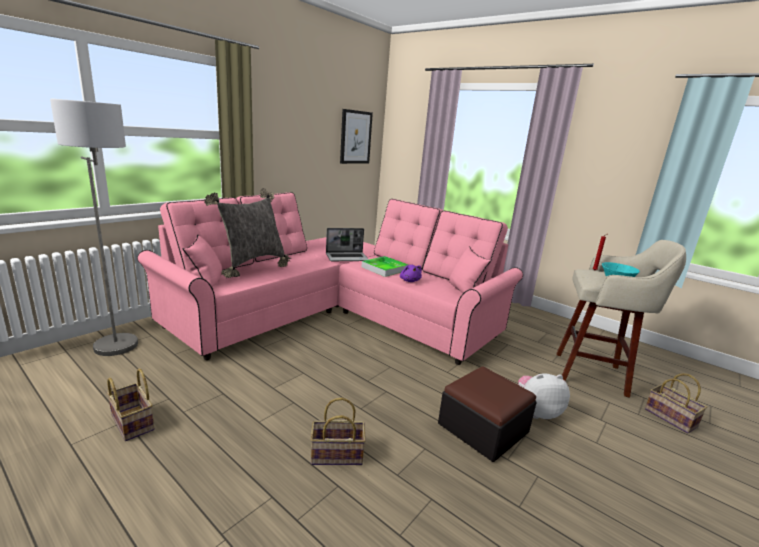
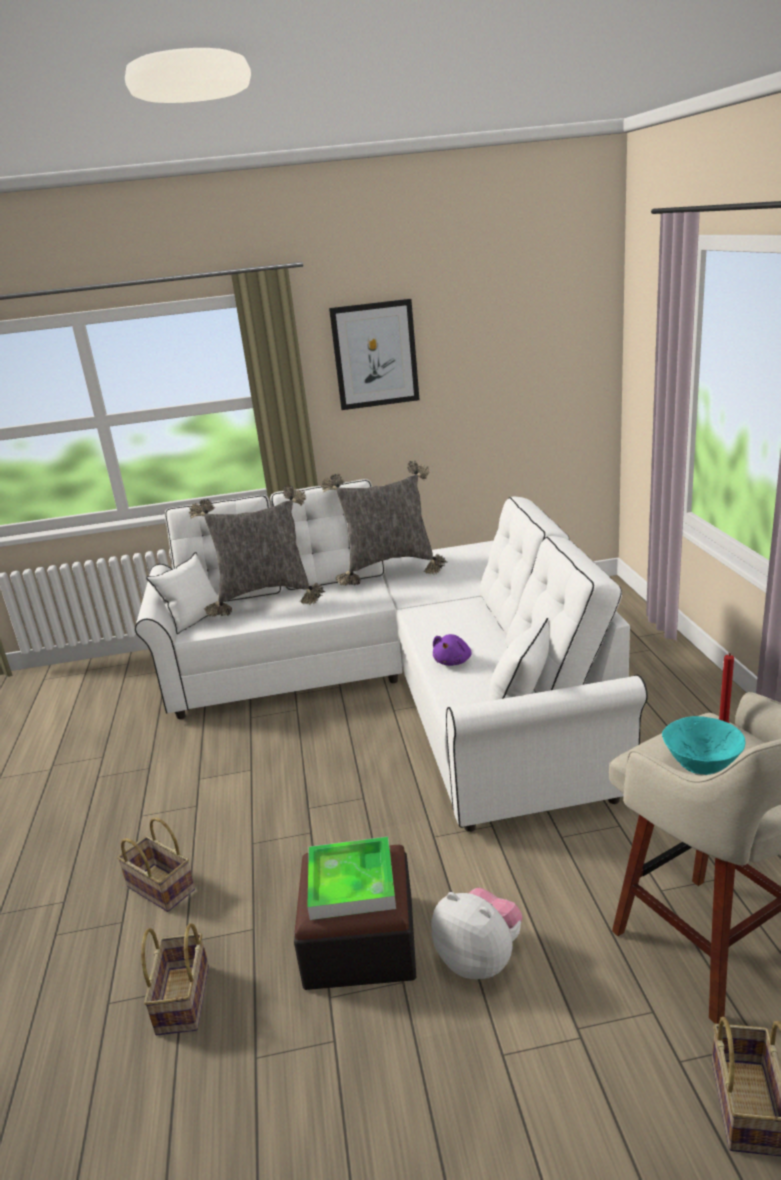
camera: 45 degrees right, 5 degrees up
grey floor lamp [50,98,138,356] -> none
basket [107,369,154,441] -> basket moved to [141,923,209,1035]
pink sofa [137,192,523,365] -> white sofa [135,479,648,832]
laptop [326,228,369,261] -> none
picture [340,109,373,164] -> picture moved to [329,299,420,410]
tray [362,256,408,277] -> tray moved to [307,837,396,920]
none -> pillow [322,461,447,586]

